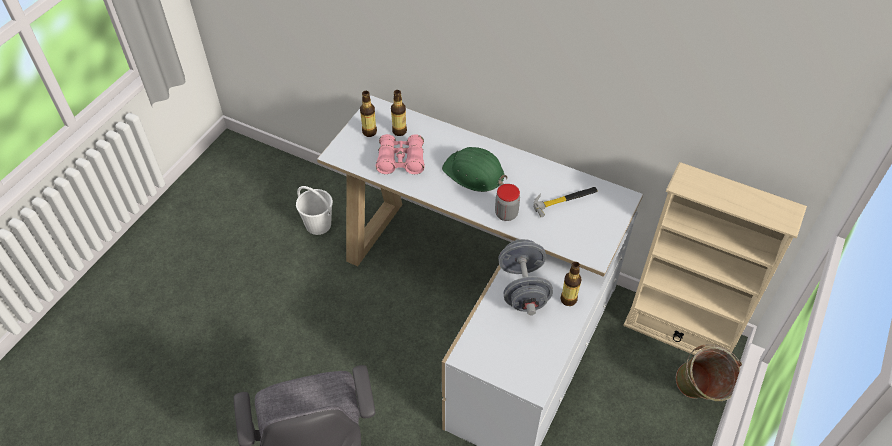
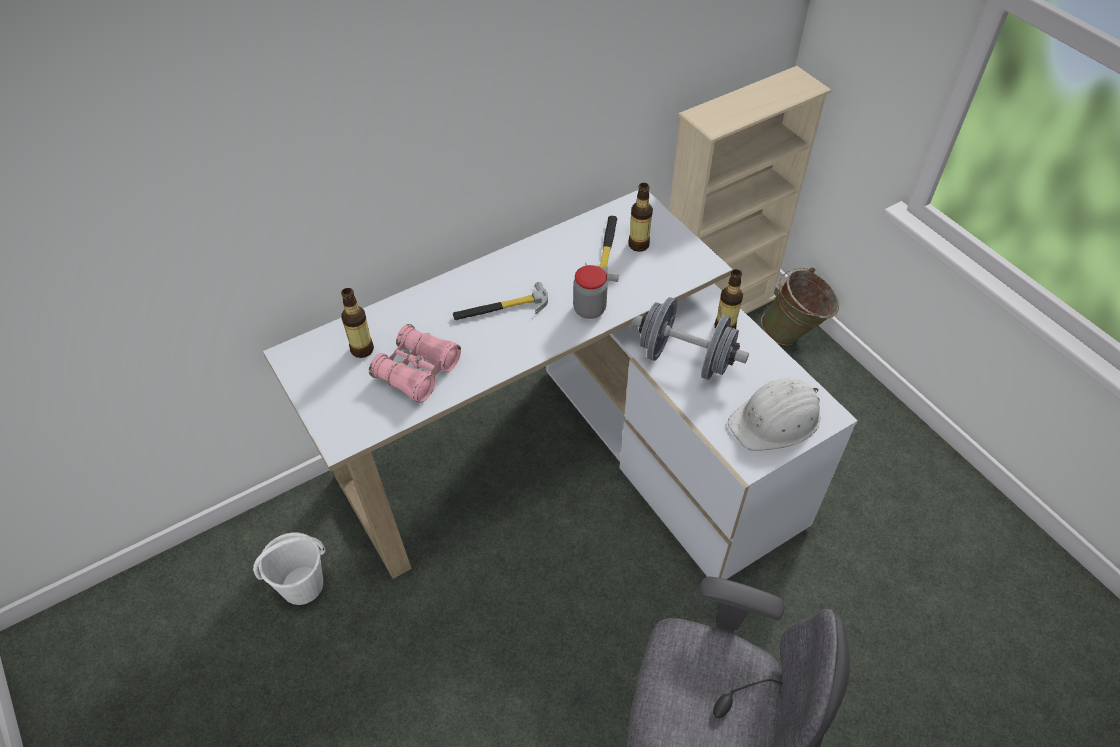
camera: 60 degrees left, 0 degrees up
bottle [360,91,377,137] -> bottle moved to [628,183,653,252]
green hard hat [442,147,508,192] -> hammer [453,282,548,320]
none -> white hard hat [728,378,820,451]

